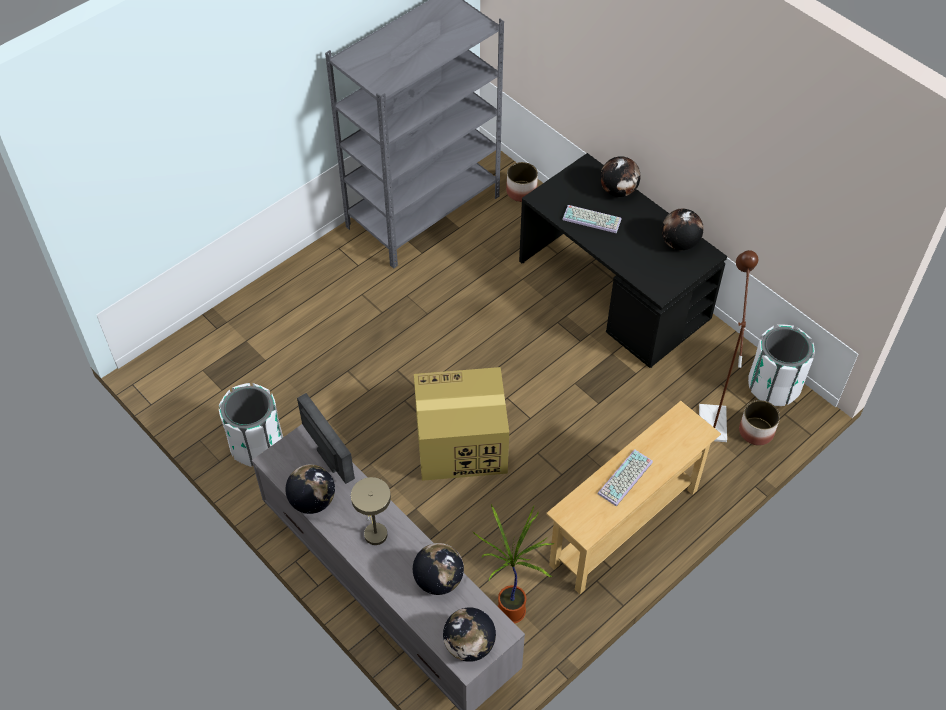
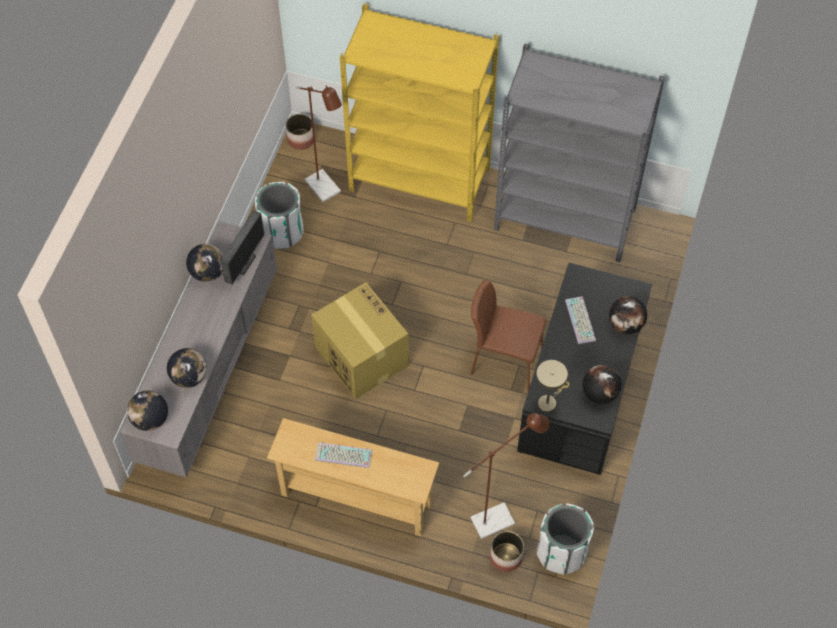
camera: 60 degrees right, 5 degrees up
beige table lamp [351,477,391,545] -> beige table lamp moved to [536,360,569,413]
potted plant [472,504,554,624] -> none
planter [506,162,538,202] -> planter moved to [286,114,314,150]
none -> brown floor lamp [296,86,342,202]
none -> yellow bookcase [340,3,499,222]
none -> brown chair [470,280,546,391]

